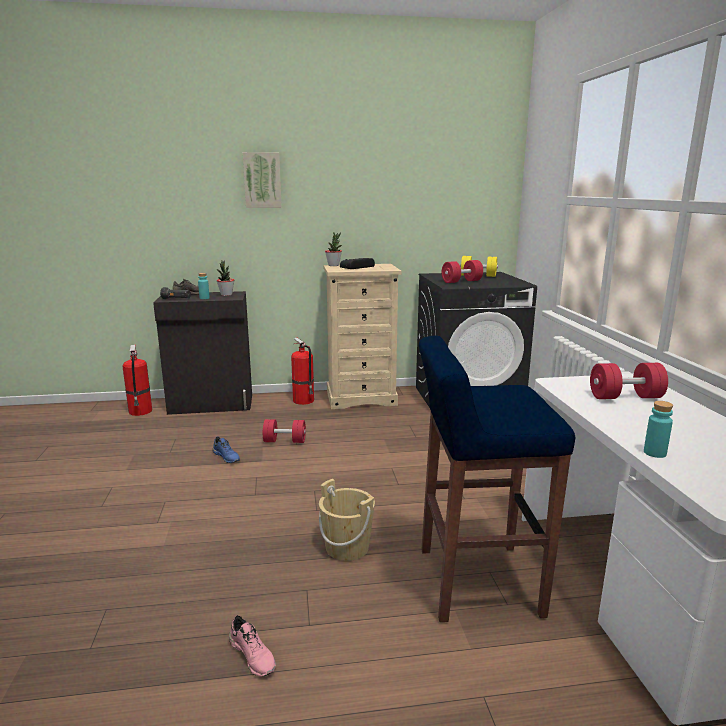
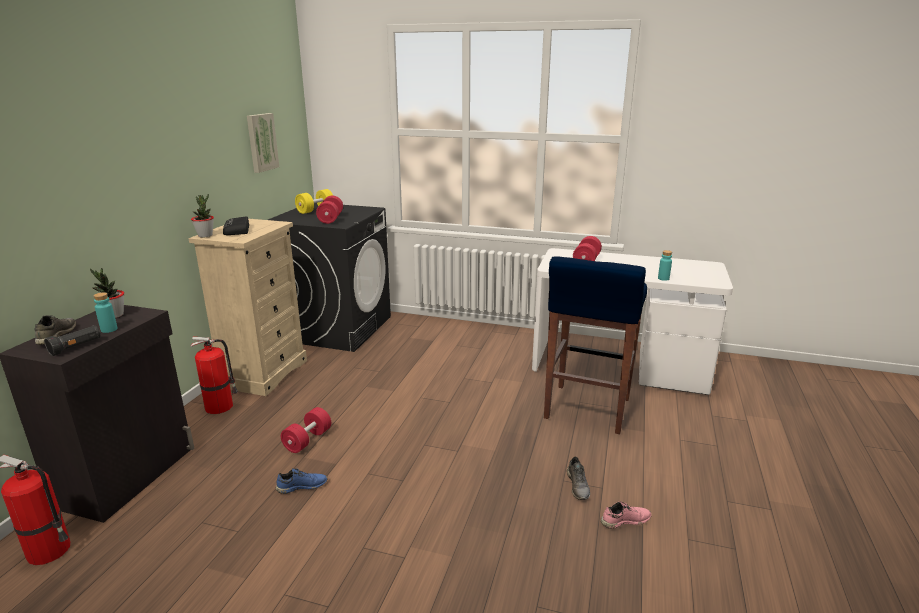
camera: 65 degrees left, 5 degrees up
picture [243,152,282,208] -> picture moved to [247,113,279,173]
beige bucket [319,479,375,561] -> none
none -> grey shoe [567,456,590,500]

